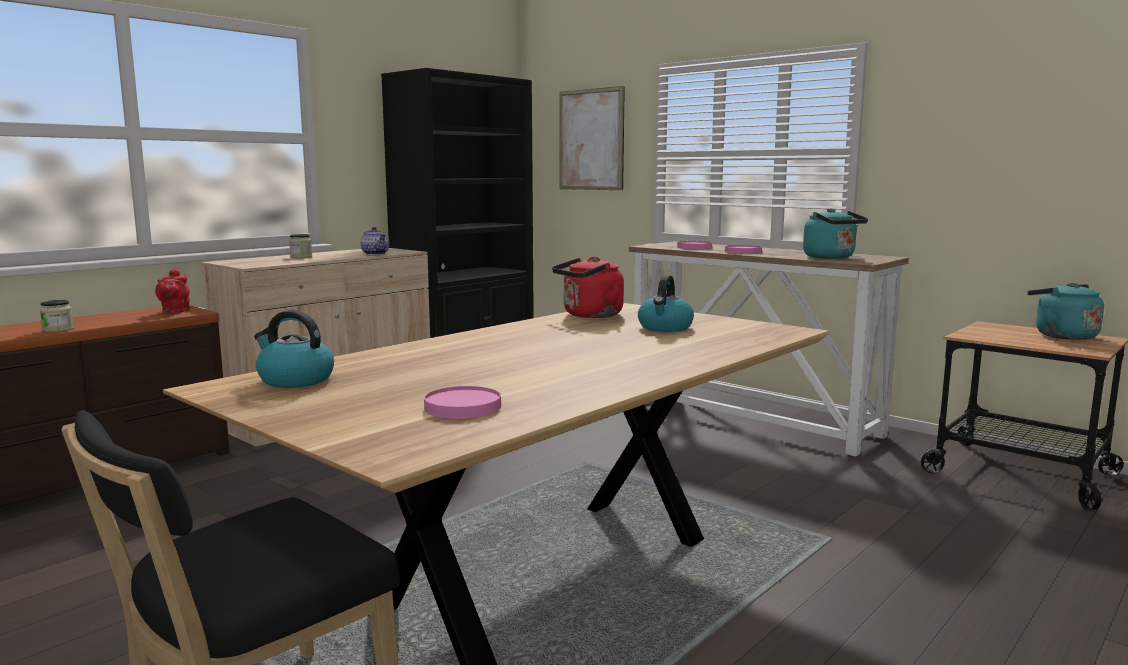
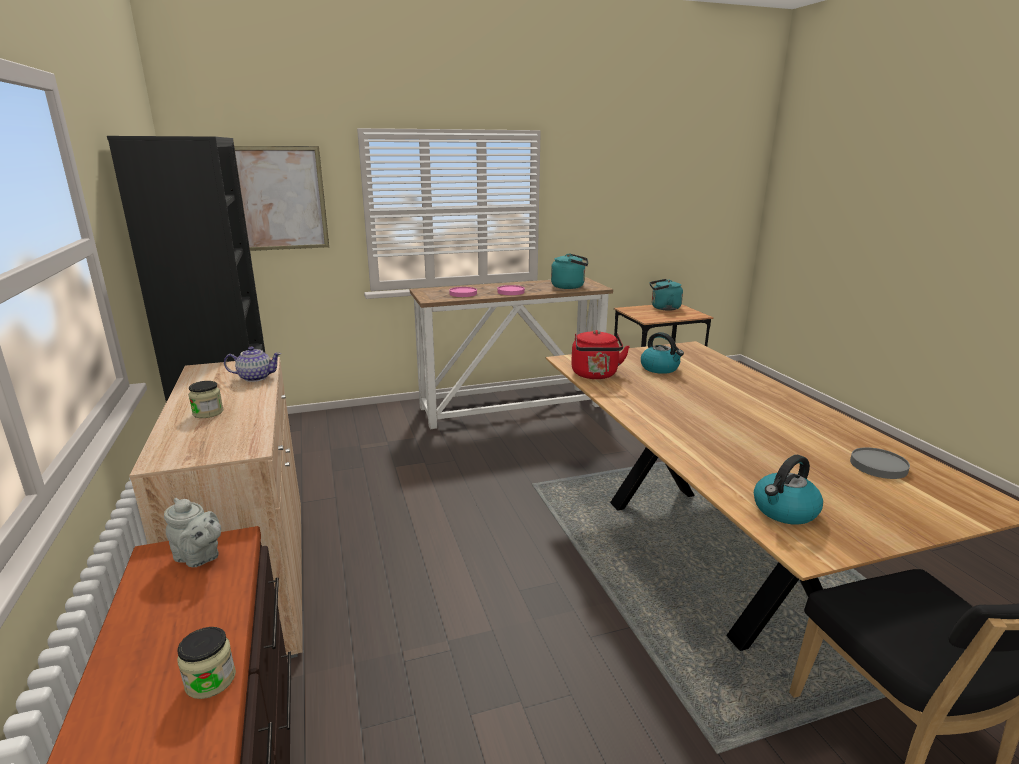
camera: 60 degrees left, 10 degrees up
red teapot [155,269,190,313] -> grey teapot [164,498,221,567]
pink plate [424,386,501,419] -> grey plate [850,447,910,479]

